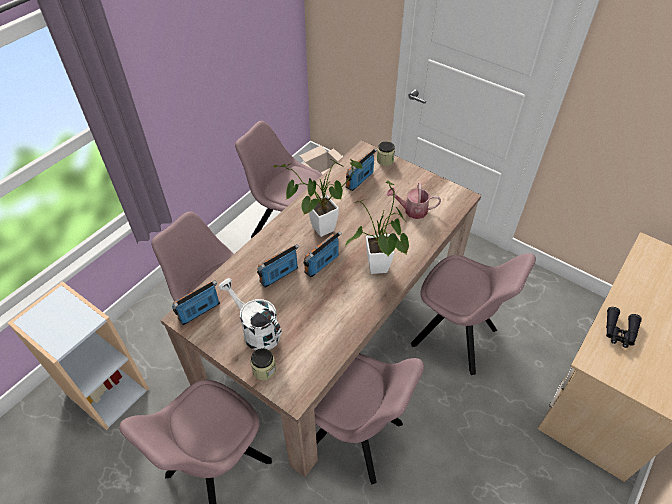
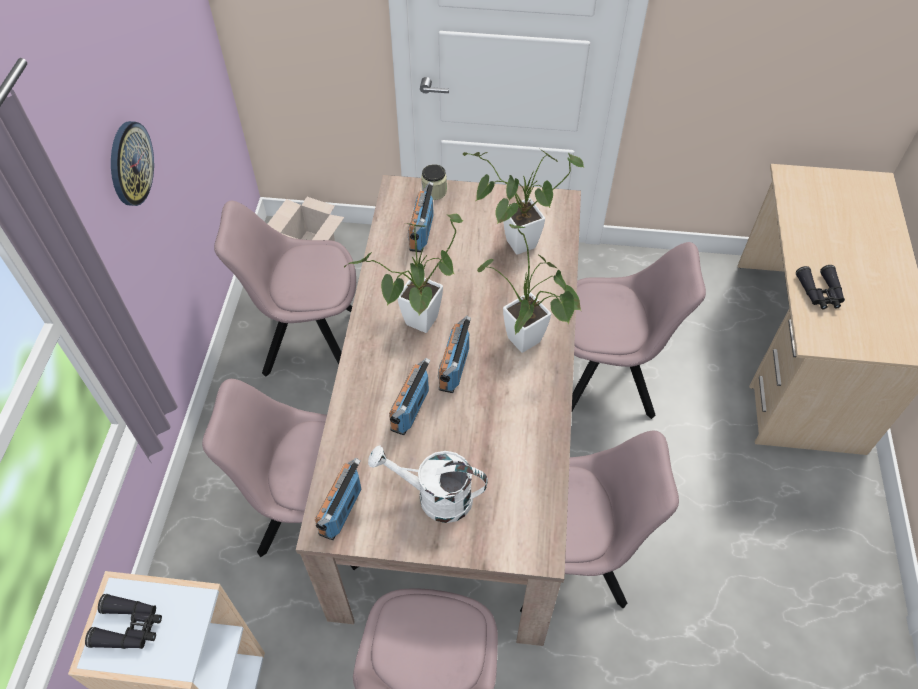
camera: 30 degrees left, 5 degrees up
jar [250,348,276,380] -> none
watering can [387,183,441,219] -> potted plant [463,149,584,255]
none -> black binoculars [85,594,162,649]
none -> wall clock [111,121,154,206]

